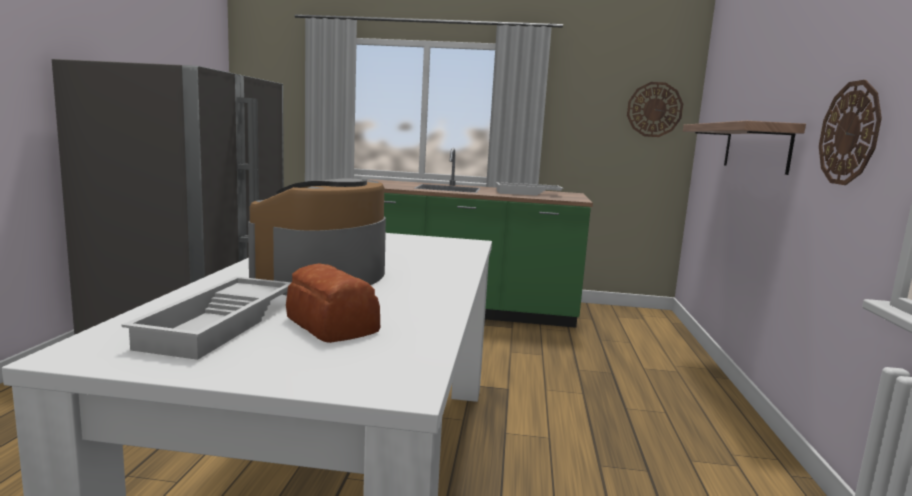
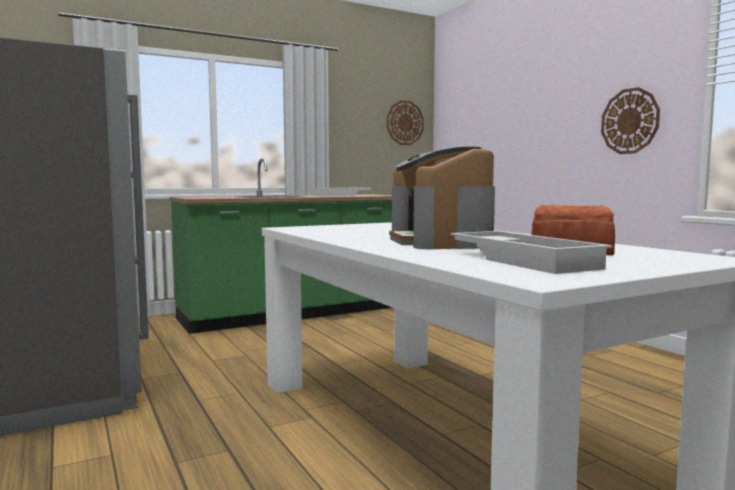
camera: 35 degrees left, 5 degrees down
shelf [683,121,806,175] -> none

